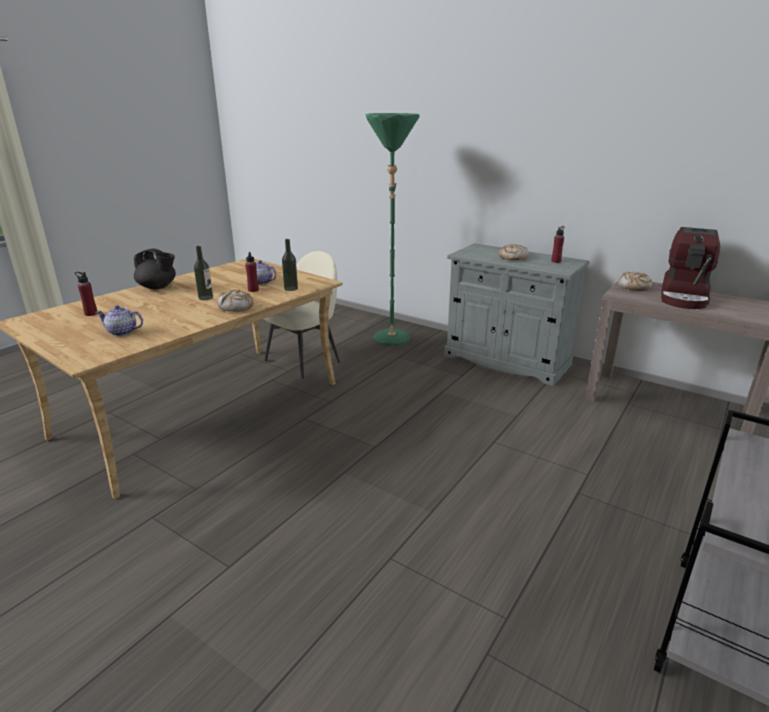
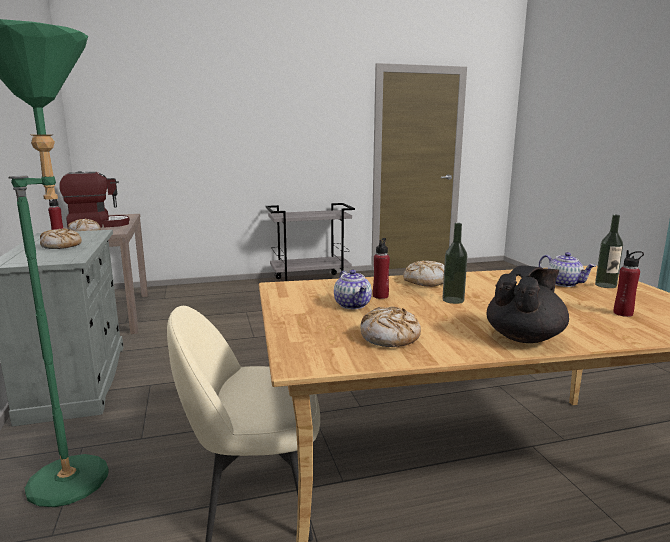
camera: 140 degrees left, 10 degrees down
black teapot [134,249,176,289] -> black teapot turned 75 degrees clockwise [486,265,569,343]
bottle [282,239,298,291] -> bottle moved to [595,215,623,288]
none -> bread [361,306,421,347]

